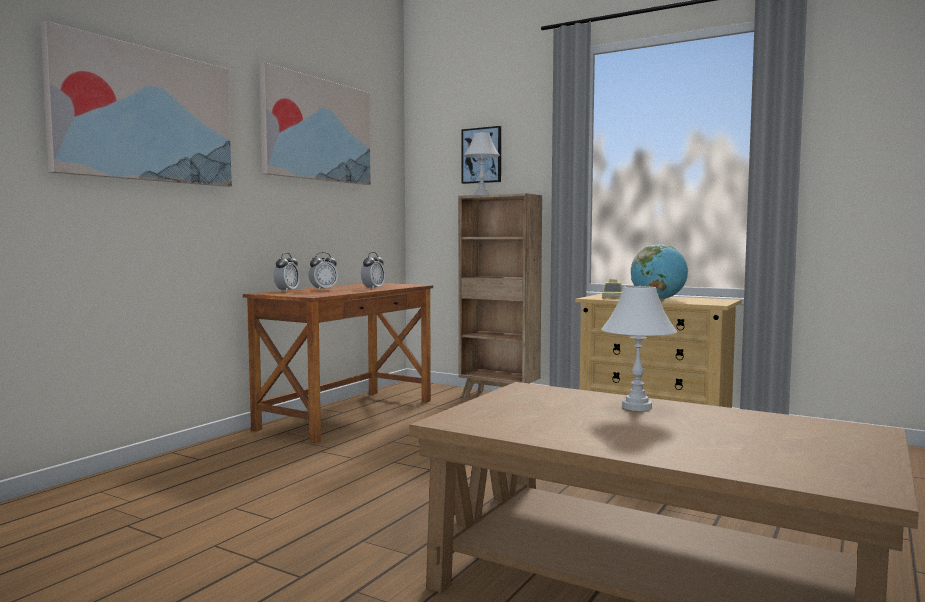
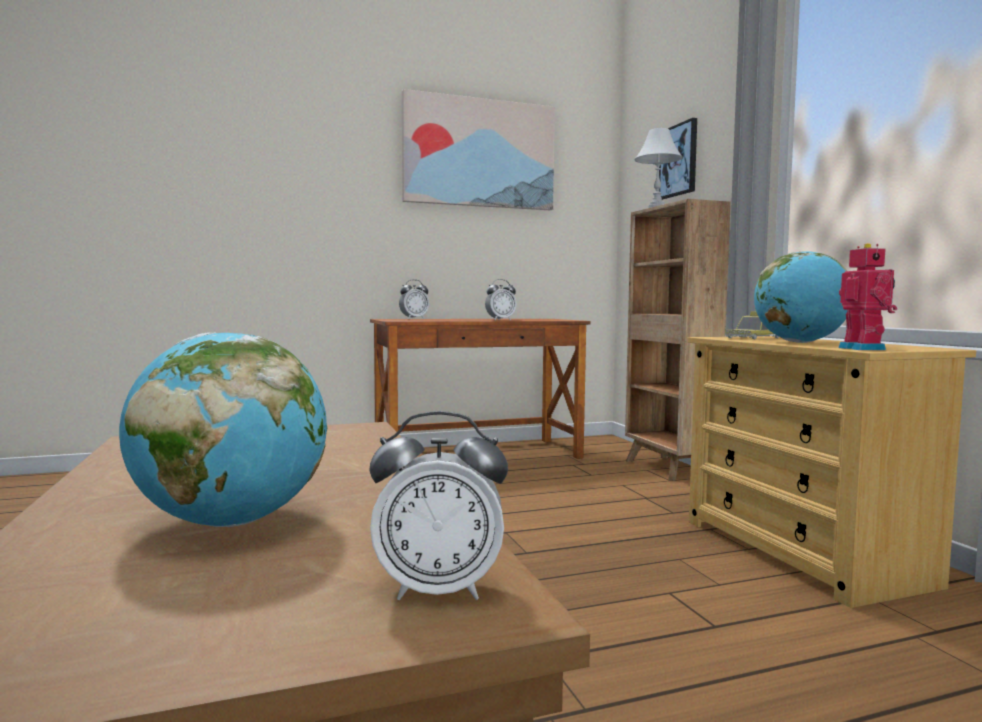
camera: 40 degrees right, 0 degrees up
picture [40,21,232,187] -> none
alarm clock [309,252,338,291] -> alarm clock moved to [369,411,508,600]
white table lamp [601,286,677,411] -> none
none -> globe [119,332,327,527]
none -> toy robot [838,243,897,350]

